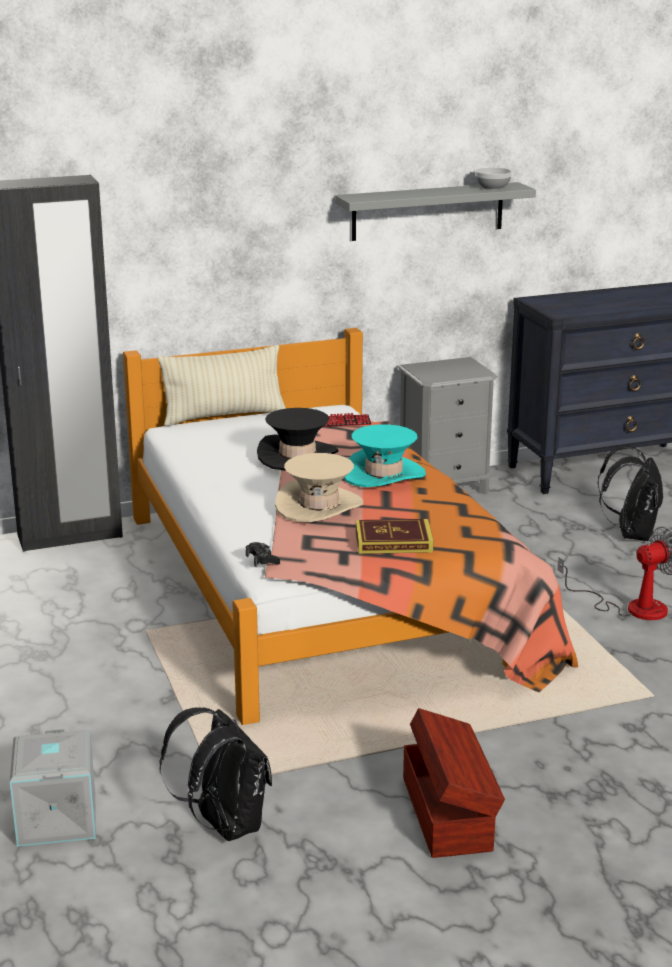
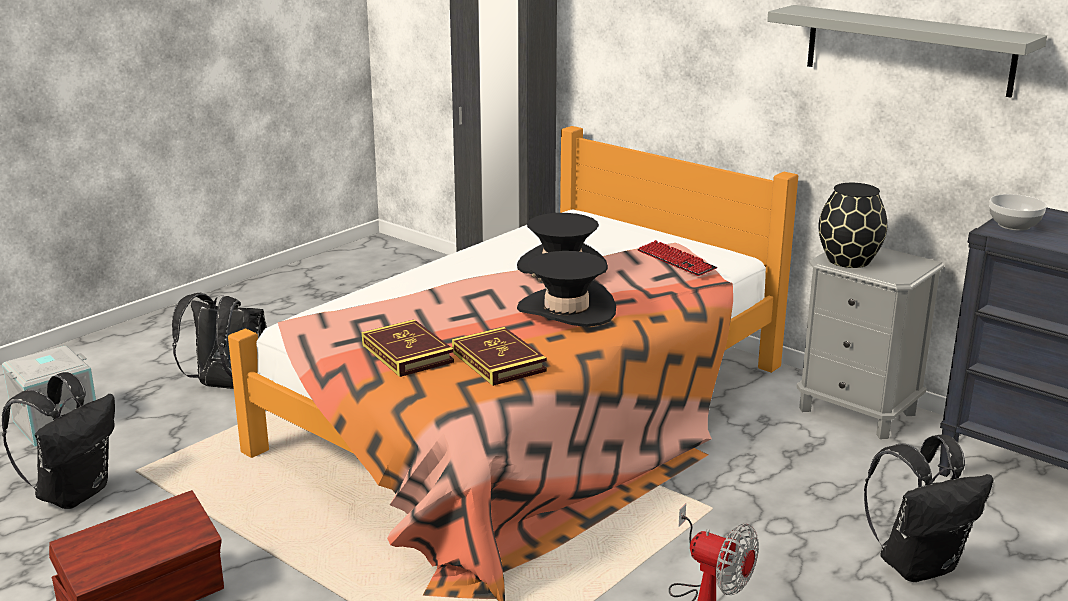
camera: 60 degrees right, 0 degrees up
beige pillow [158,345,286,426] -> none
black game controller [246,542,280,567] -> none
beige hat [275,453,363,522] -> none
turquoise hat [344,424,426,487] -> black hat [517,251,616,327]
bowl [475,167,512,190] -> bowl moved to [989,194,1047,231]
none -> black backpack [172,293,267,389]
none -> book [452,327,547,386]
none -> black vase [819,183,888,268]

